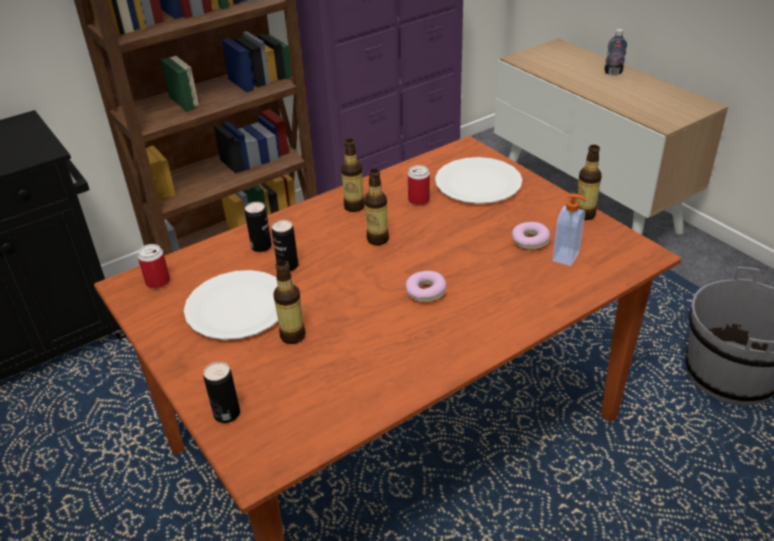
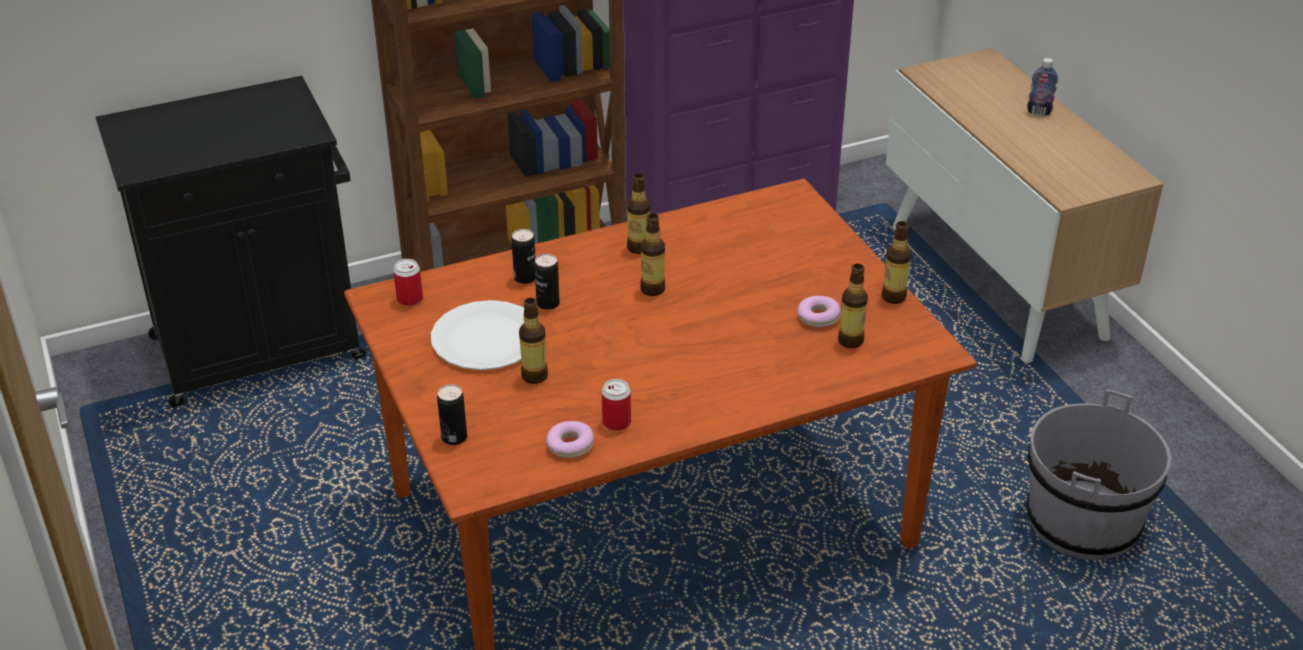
camera: 10 degrees right, 0 degrees up
donut [406,271,446,302] -> donut moved to [546,421,594,458]
can [408,165,430,205] -> can moved to [602,379,631,431]
white plate [435,157,522,204] -> none
soap dispenser [552,193,587,266] -> bottle [838,264,868,348]

